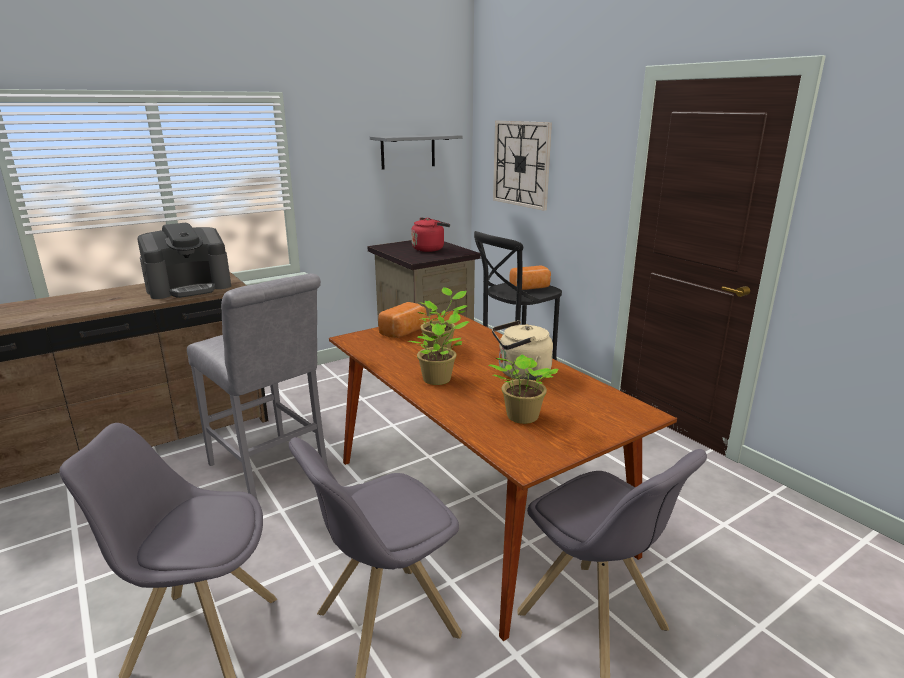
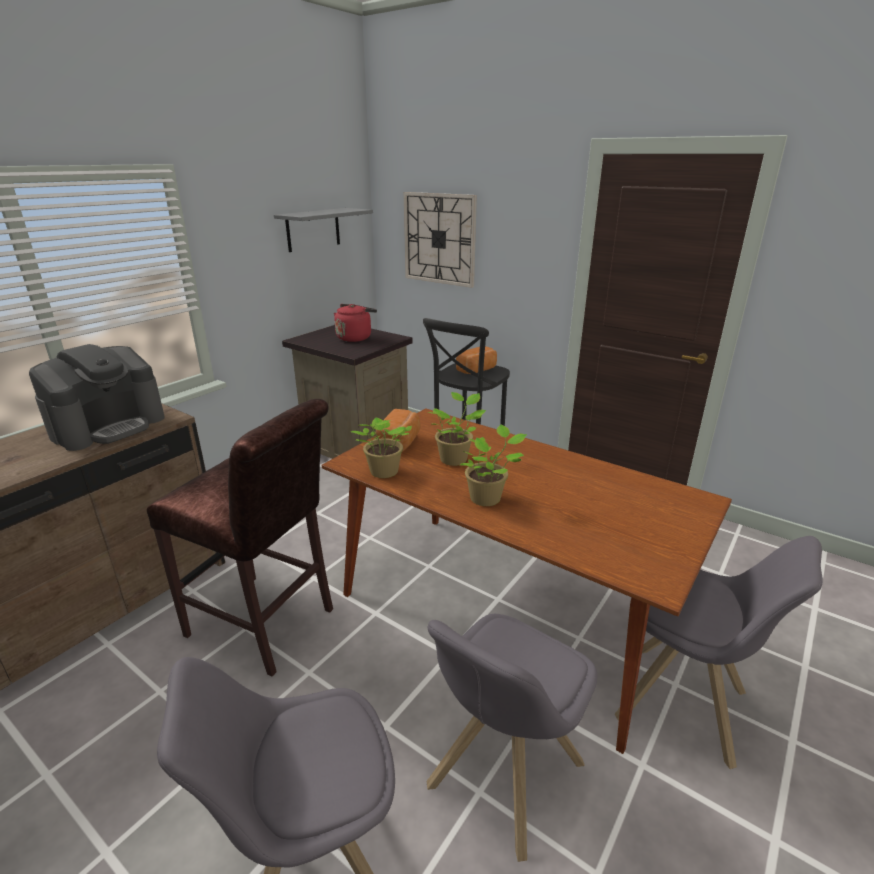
camera: 20 degrees left, 5 degrees up
grey stool [187,274,328,499] -> brown stool [147,399,333,676]
potted plant [489,354,558,424] -> potted plant moved to [351,417,412,478]
beige kettle [492,320,553,380] -> none

